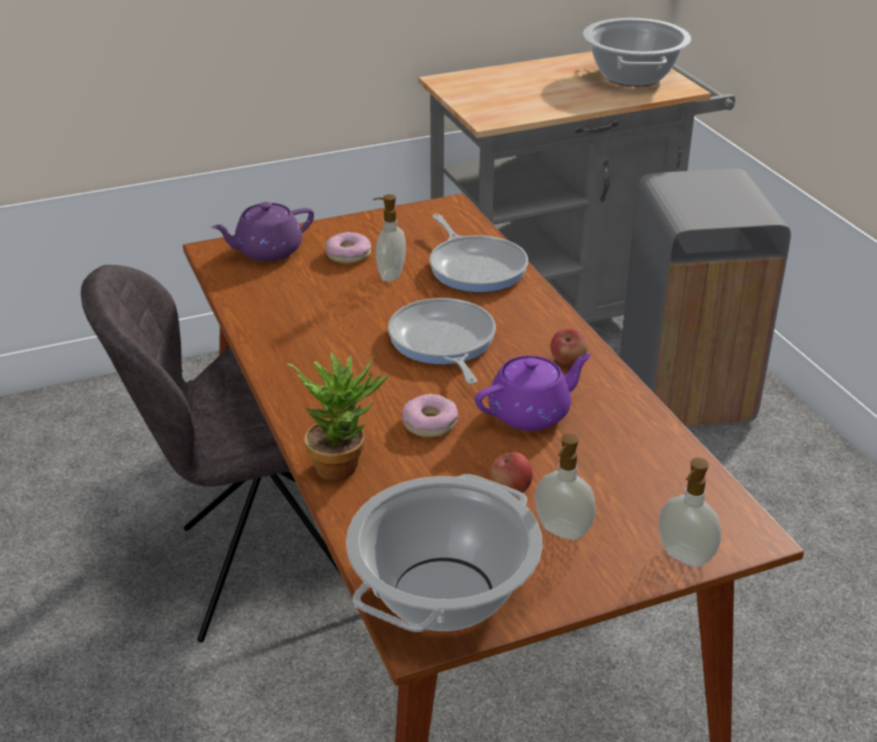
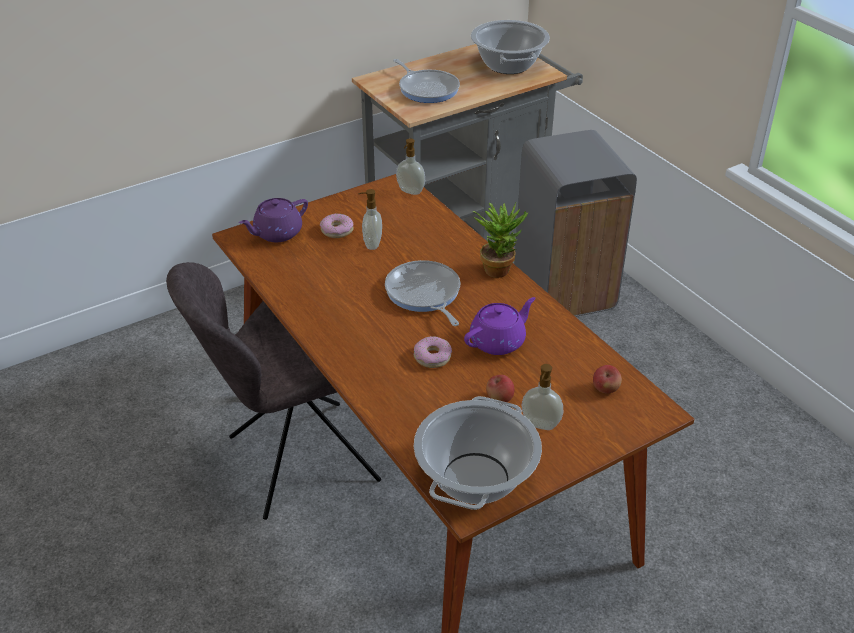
camera: 10 degrees left, 5 degrees up
potted plant [287,352,388,480] -> potted plant moved to [473,202,528,278]
frying pan [430,214,528,292] -> frying pan moved to [393,59,460,103]
apple [550,328,588,365] -> apple moved to [593,365,622,394]
soap dispenser [659,458,721,567] -> soap dispenser moved to [396,138,425,195]

